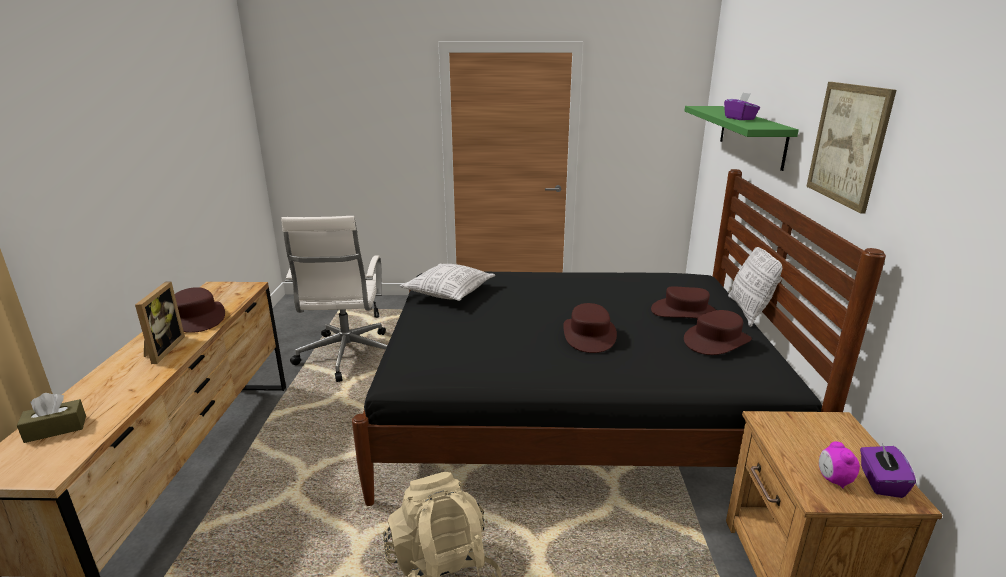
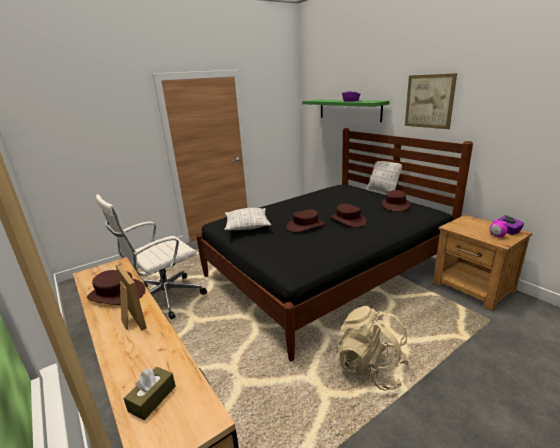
camera: 35 degrees left, 0 degrees up
white office chair [281,216,388,382] -> white office chair turned 90 degrees clockwise [96,194,207,319]
brown hat [651,286,716,318] -> brown hat moved to [286,209,325,232]

